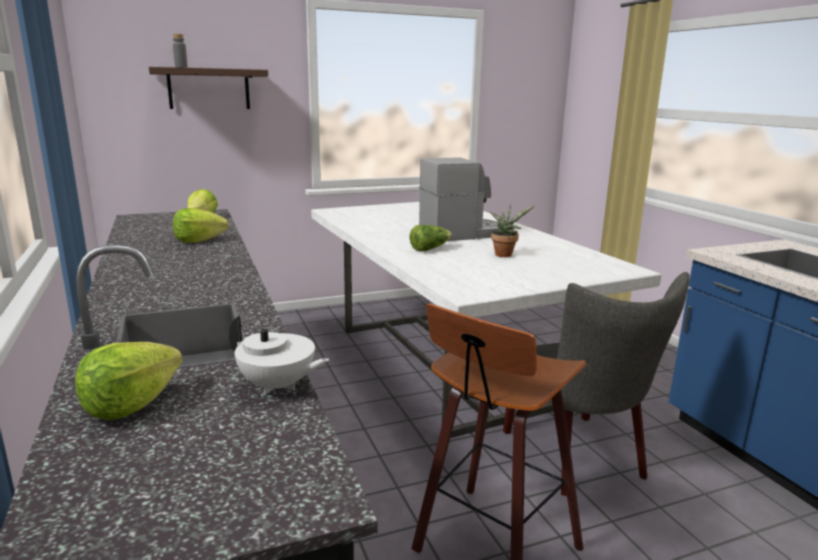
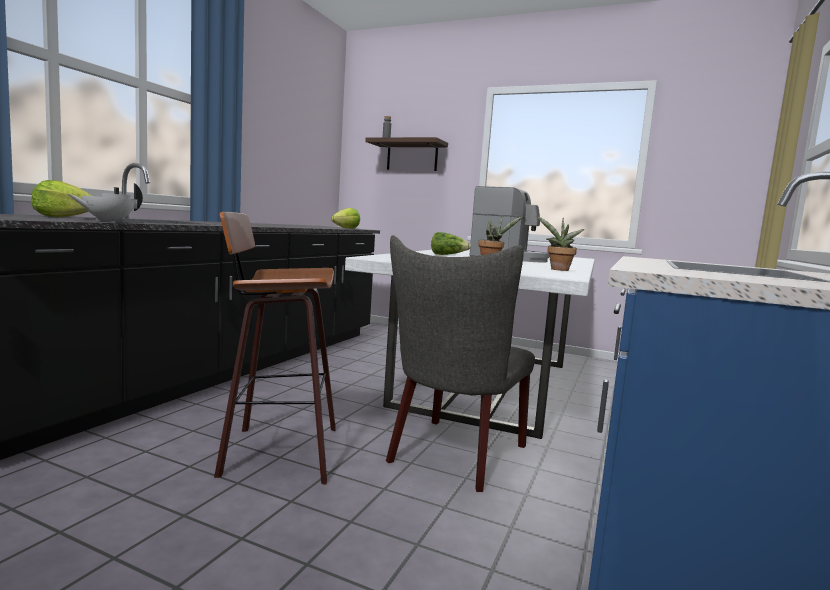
camera: 45 degrees right, 10 degrees down
lettuce [173,208,229,243] -> none
white teapot [229,316,329,395] -> white teapot turned 60 degrees clockwise [69,183,143,222]
none -> potted plant [537,216,585,271]

